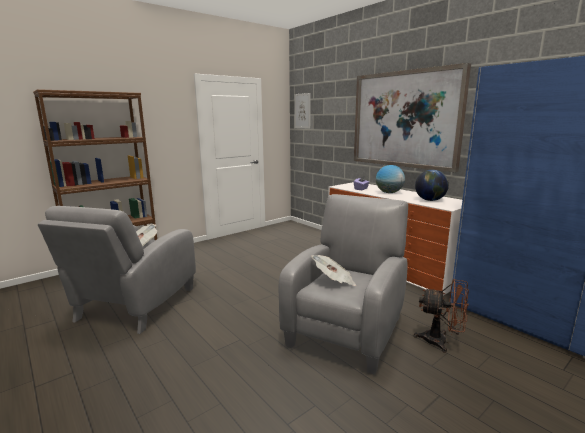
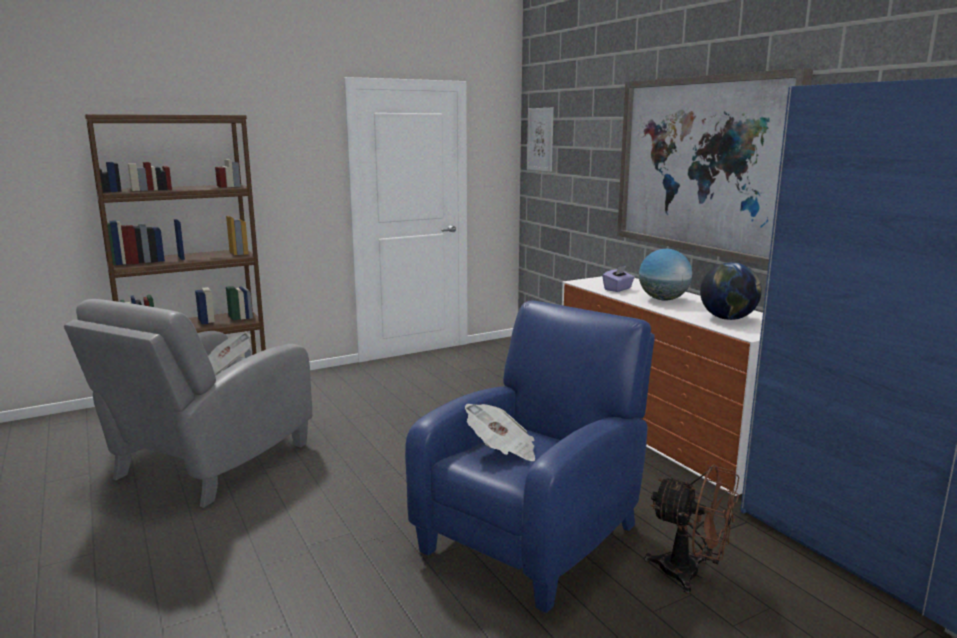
camera: 10 degrees right, 0 degrees up
grey armchair [279,194,408,375] -> blue armchair [405,301,655,613]

